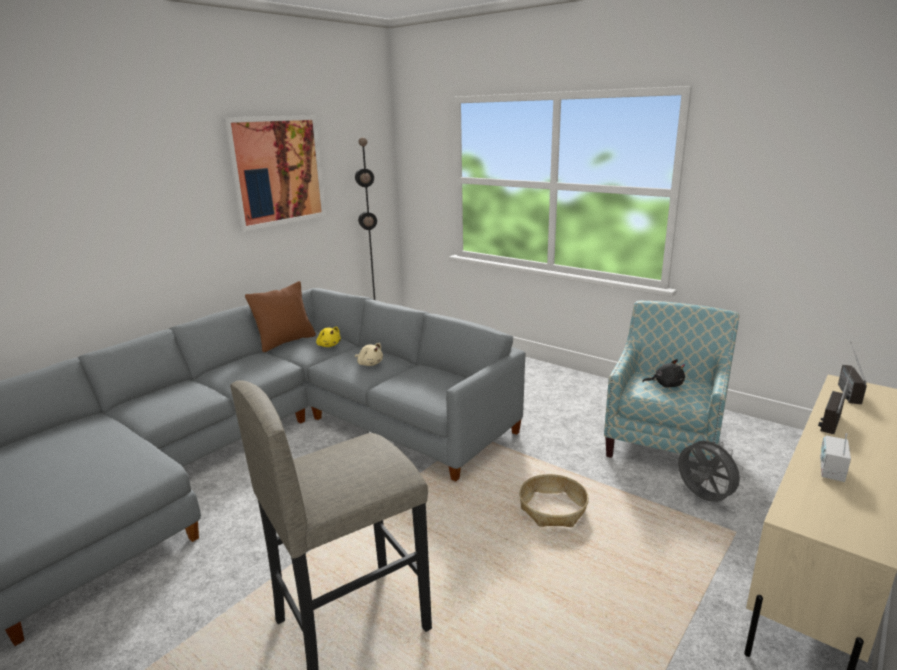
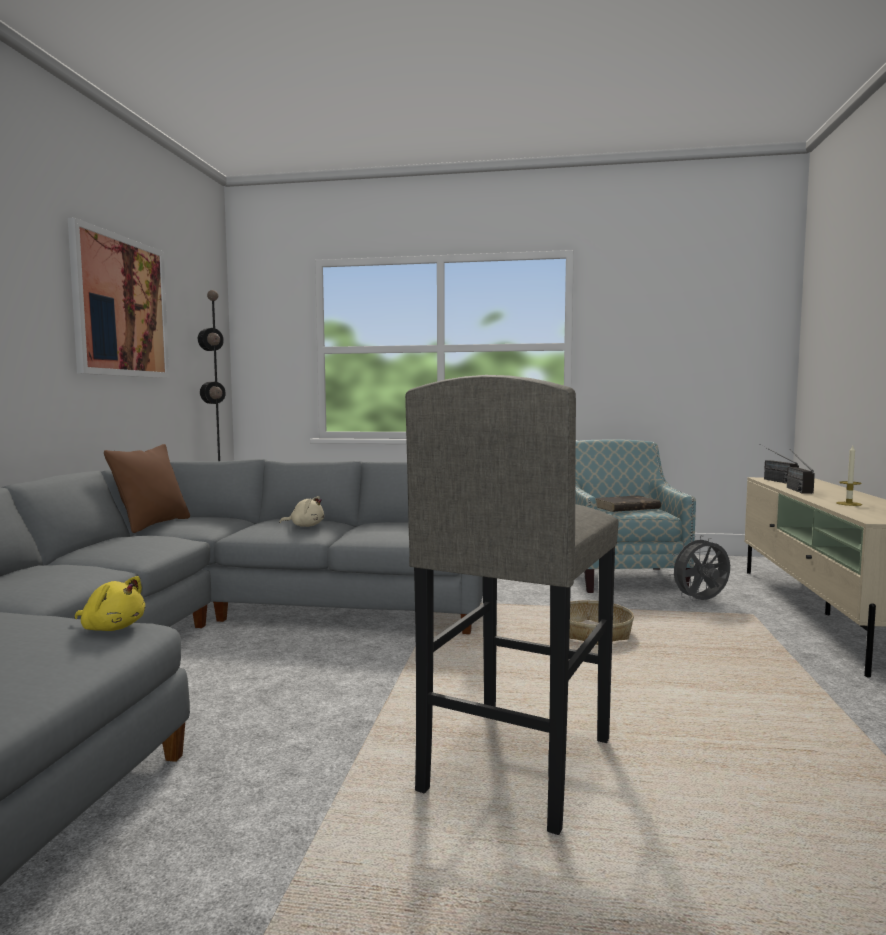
camera: 30 degrees left, 15 degrees down
yellow plush toy [316,327,341,347] -> yellow plush toy moved to [75,576,145,631]
black plush toy [642,359,685,388] -> brown book [595,495,661,512]
grey fan [678,436,745,502] -> grey fan turned 45 degrees counterclockwise [669,535,730,601]
radio [820,433,851,482] -> candle [836,446,862,506]

